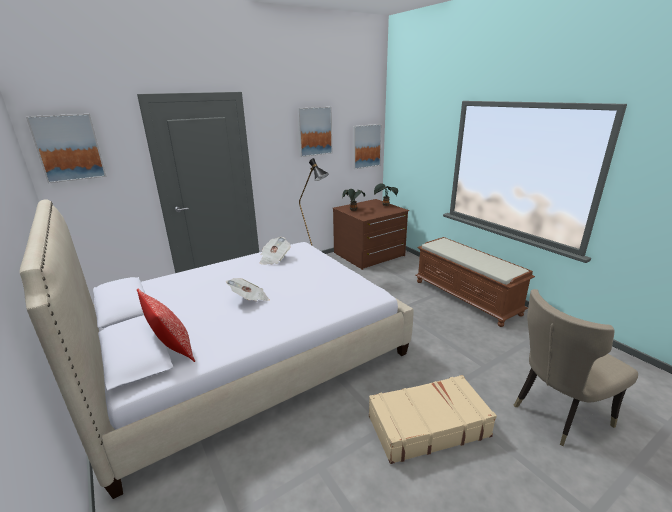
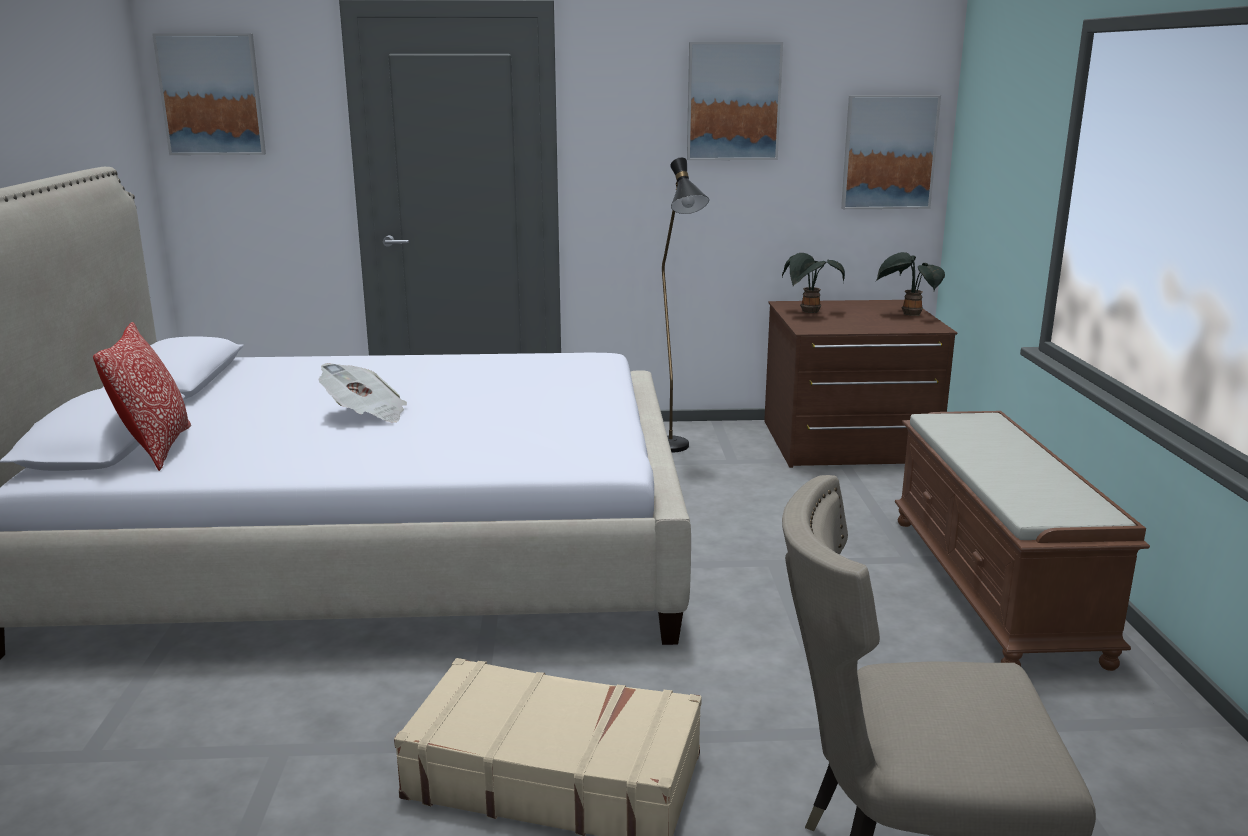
camera: 30 degrees right, 5 degrees down
newspaper [260,237,290,265] -> none

